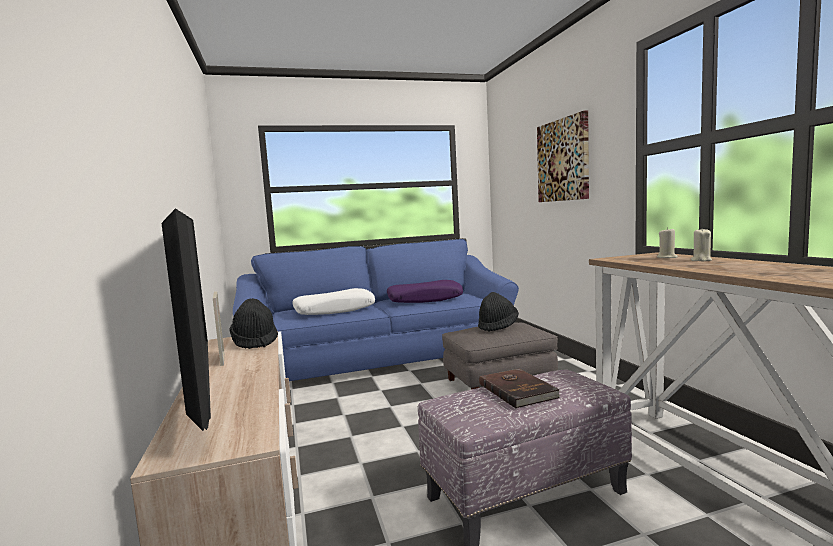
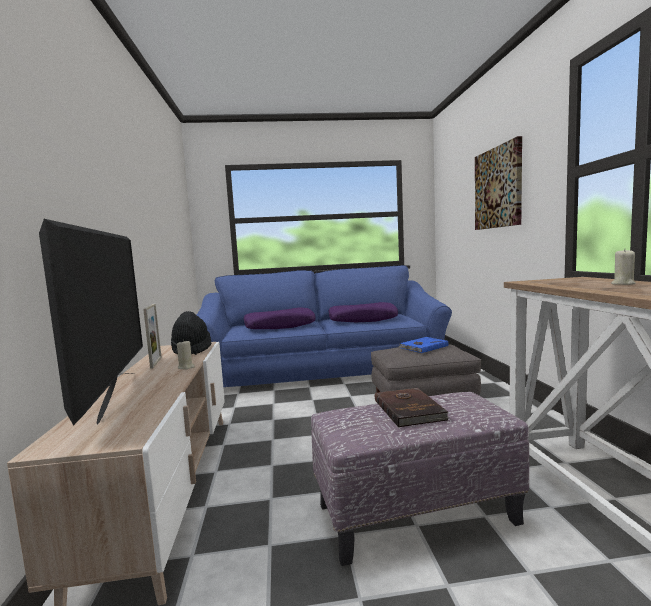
camera: 10 degrees right, 0 degrees up
white pillow [292,288,375,315] -> purple pillow [244,308,316,329]
black hat [478,292,519,332] -> blue book [398,337,448,353]
beige candle [657,227,678,258] -> beige candle moved to [177,340,195,370]

